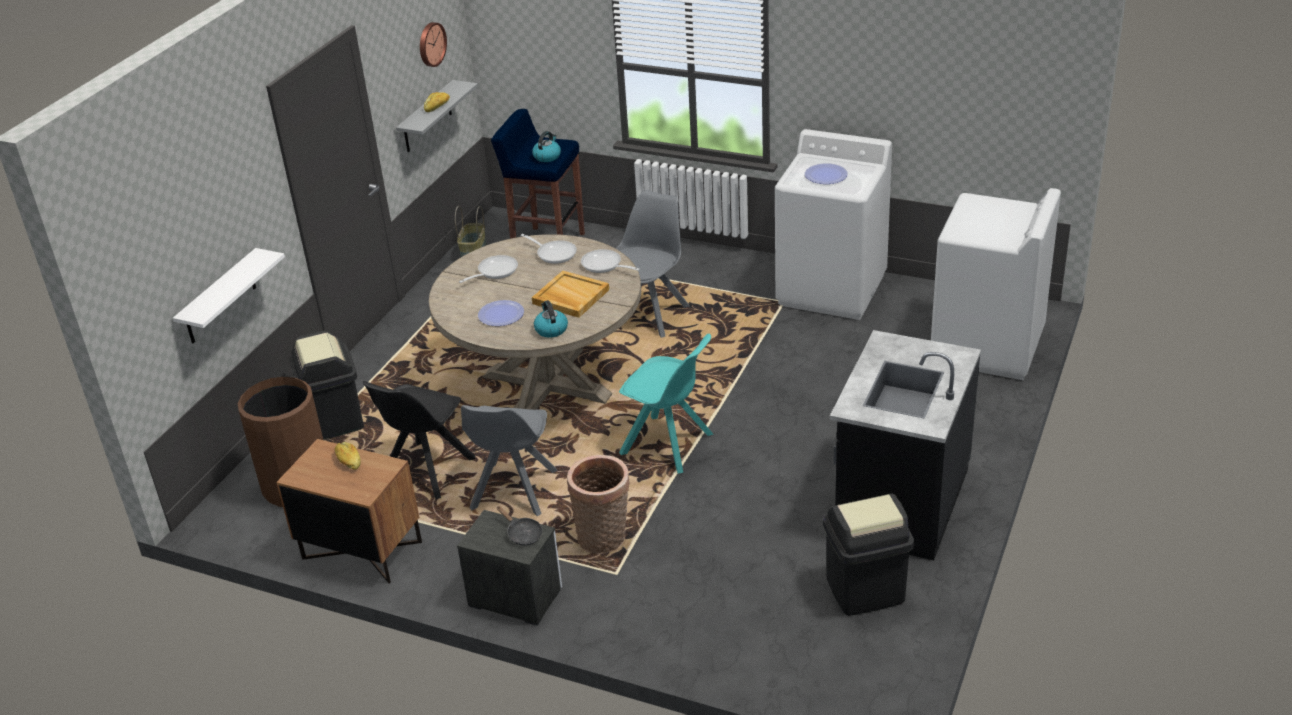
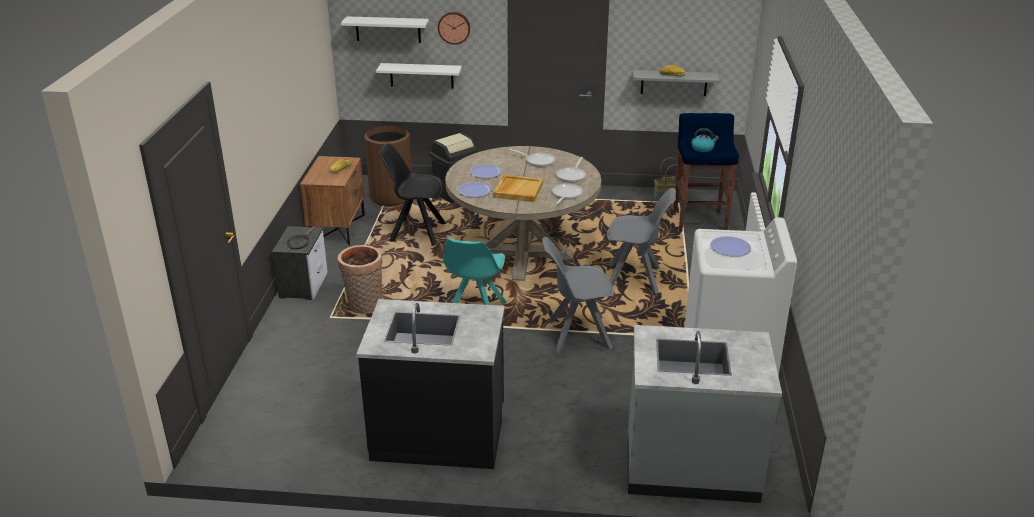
camera: 70 degrees right, 5 degrees down
wall clock [420,22,447,67] -> wall clock moved to [438,12,470,45]
grey chair [461,405,558,516] -> grey chair moved to [542,237,614,353]
kettle [534,300,568,338] -> plate [458,182,492,197]
black trash can [823,494,914,616] -> none
white washing machine [931,188,1061,381] -> grey counter [628,325,782,503]
none -> white shelf [341,16,429,43]

